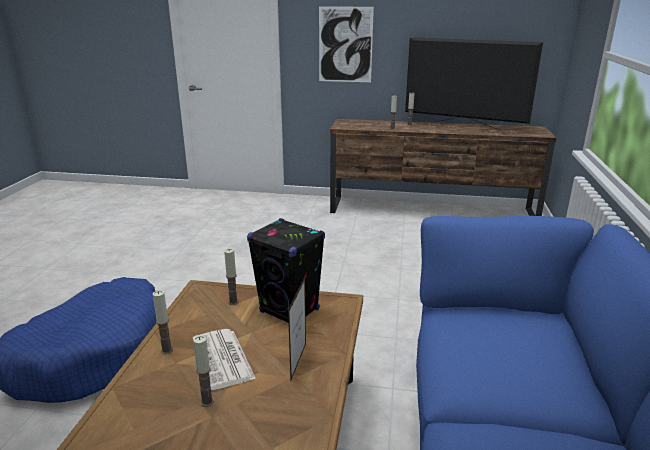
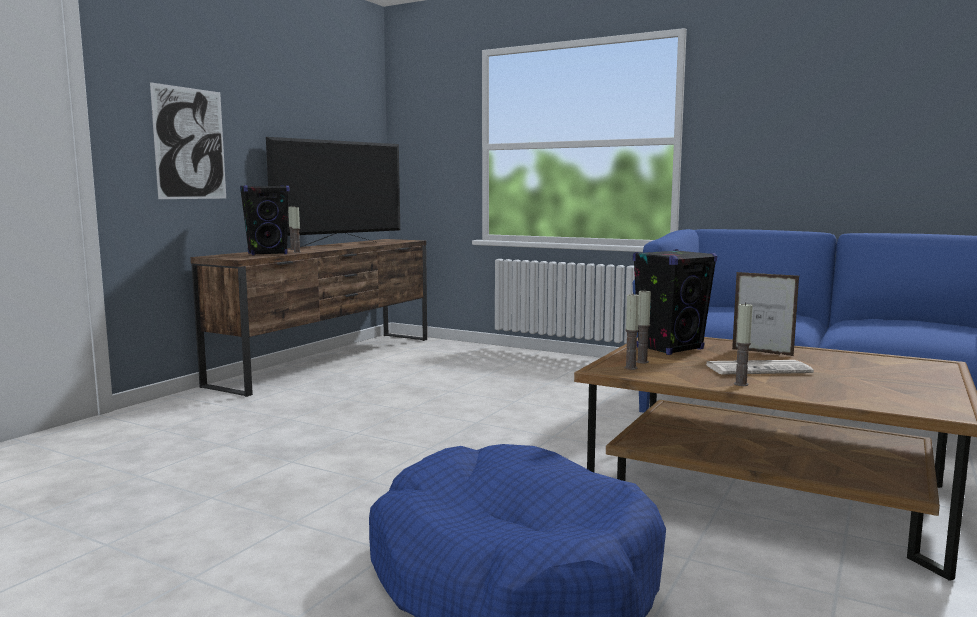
camera: 70 degrees left, 15 degrees down
candle [193,335,214,407] -> candle moved to [624,293,639,370]
none -> black speaker [240,185,290,255]

